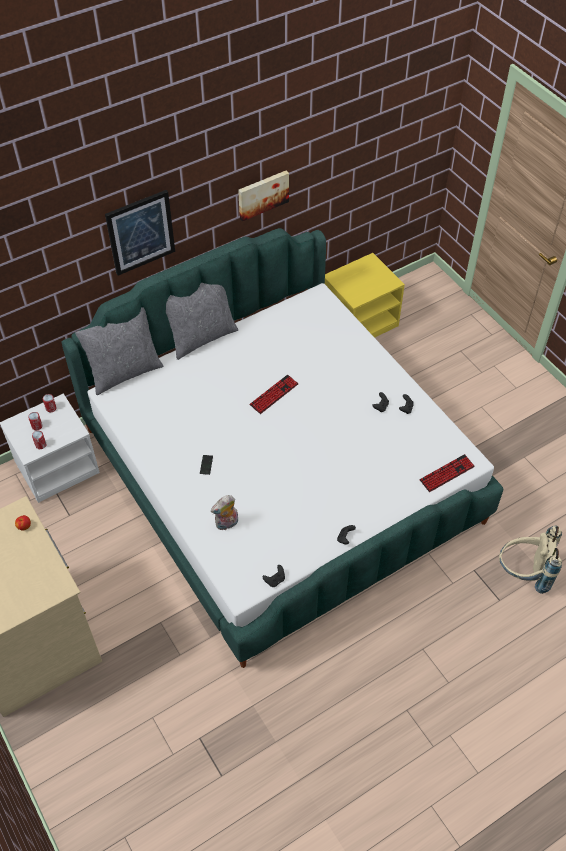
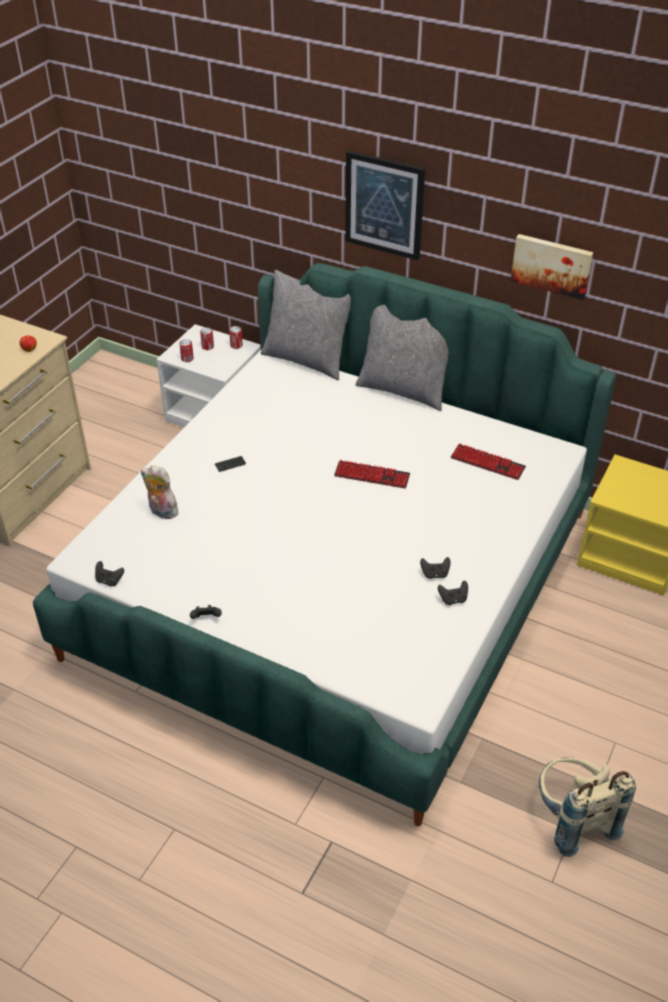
camera: 60 degrees right, 10 degrees down
keyboard [419,454,475,492] -> keyboard moved to [451,443,526,480]
beige backpack [499,526,562,594] -> beige backpack moved to [539,757,636,857]

